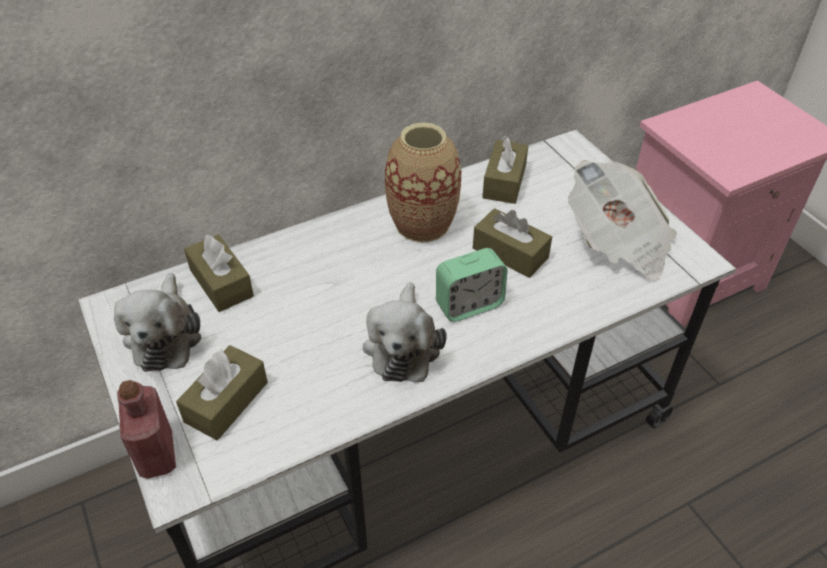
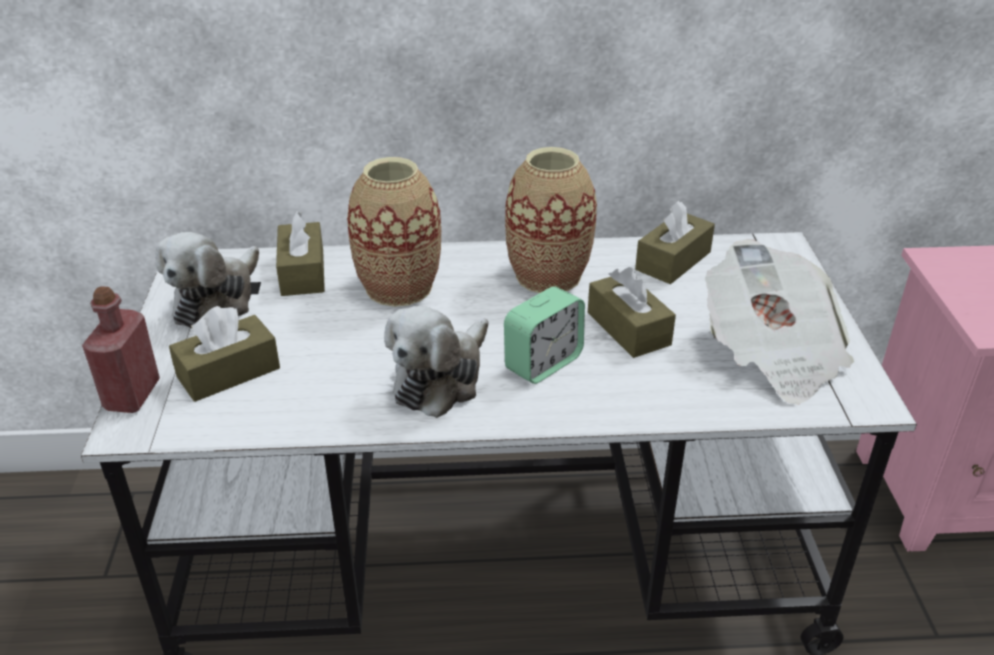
camera: 25 degrees right, 10 degrees down
alarm clock [436,248,508,322] -> alarm clock turned 45 degrees counterclockwise [504,286,585,384]
none -> vase [347,157,441,307]

